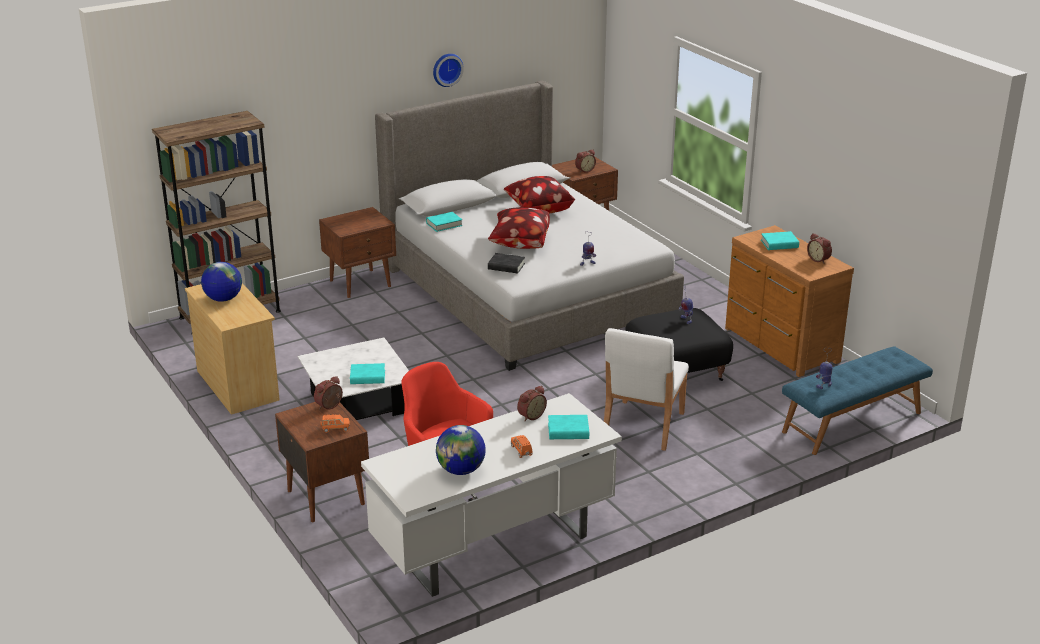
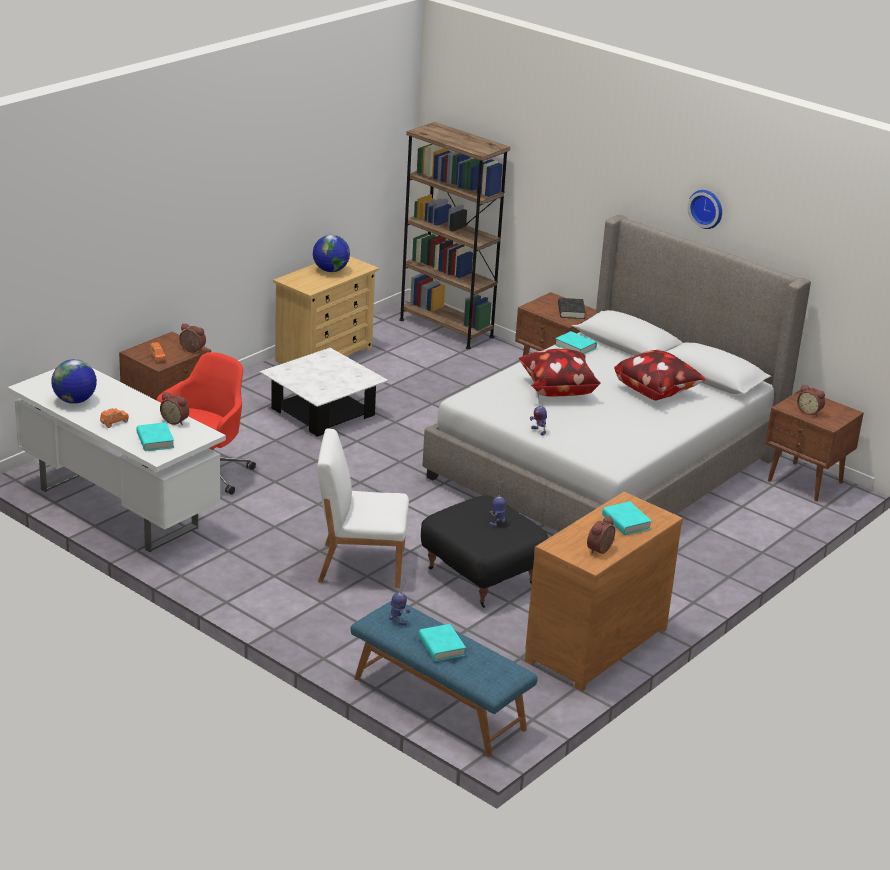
camera: 70 degrees right, 0 degrees up
turquoise book [350,363,385,384] -> turquoise book moved to [418,624,466,661]
black book [488,253,525,274] -> black book moved to [558,298,586,319]

